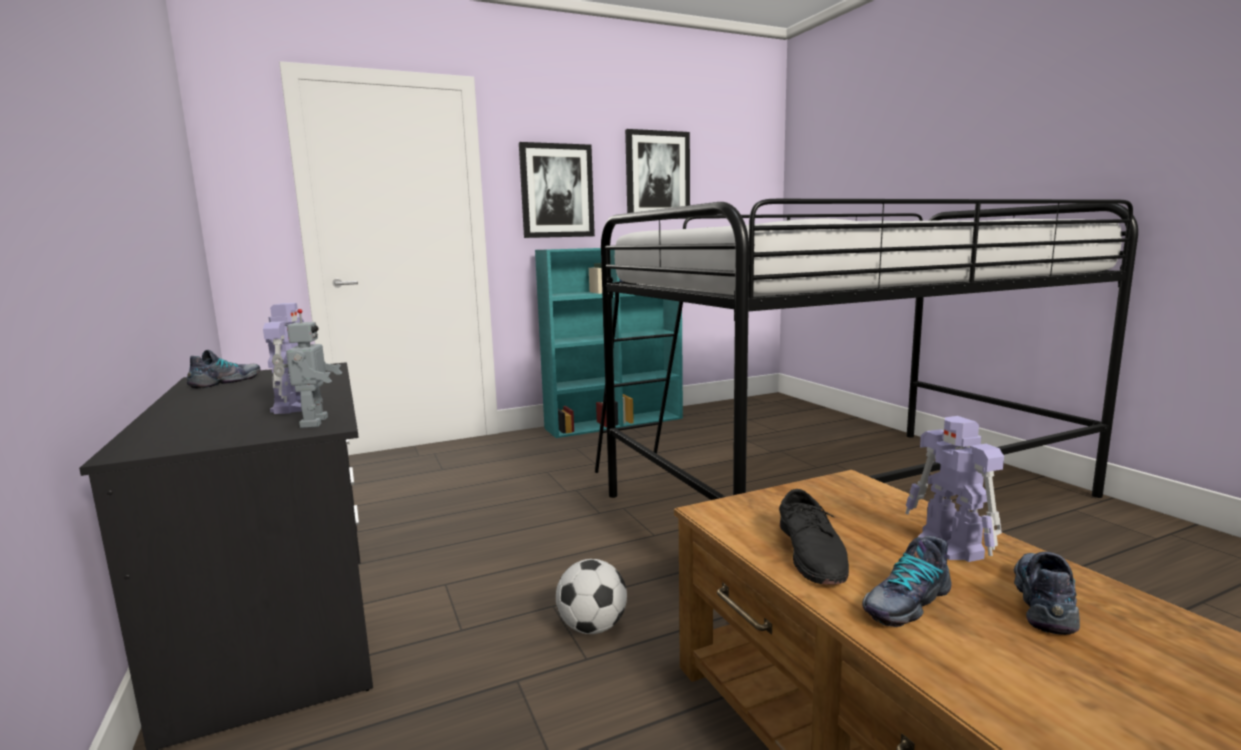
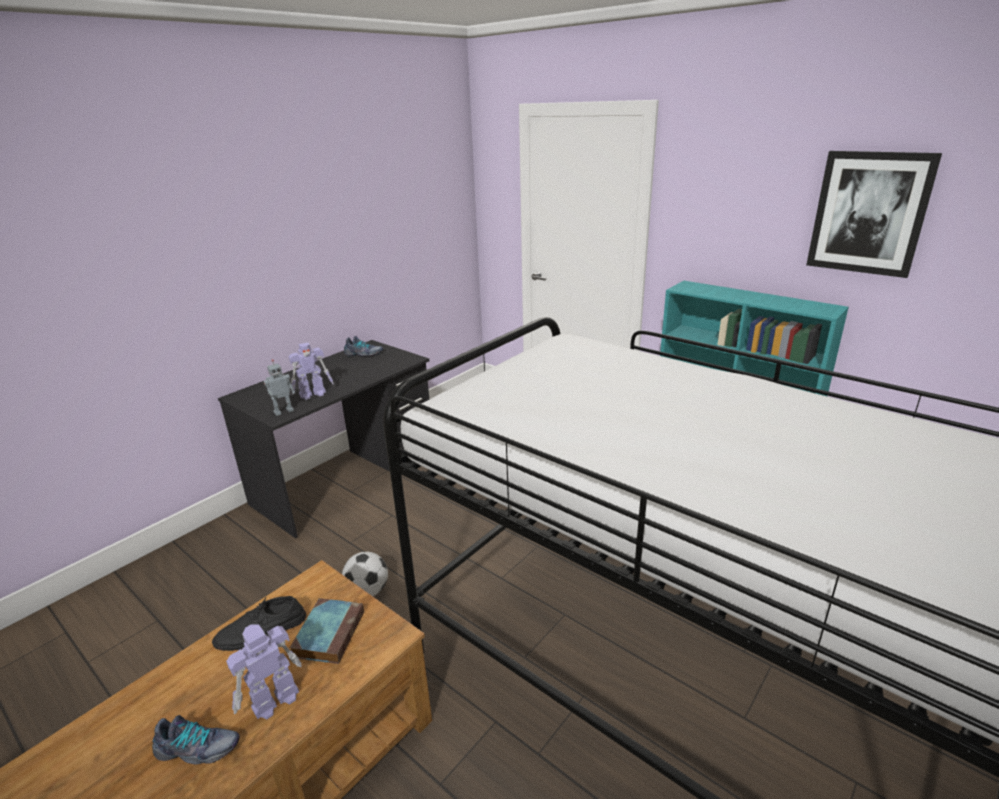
camera: 65 degrees right, 15 degrees up
picture [519,142,595,238] -> none
shoe [862,536,952,627] -> none
none -> book [290,598,364,664]

